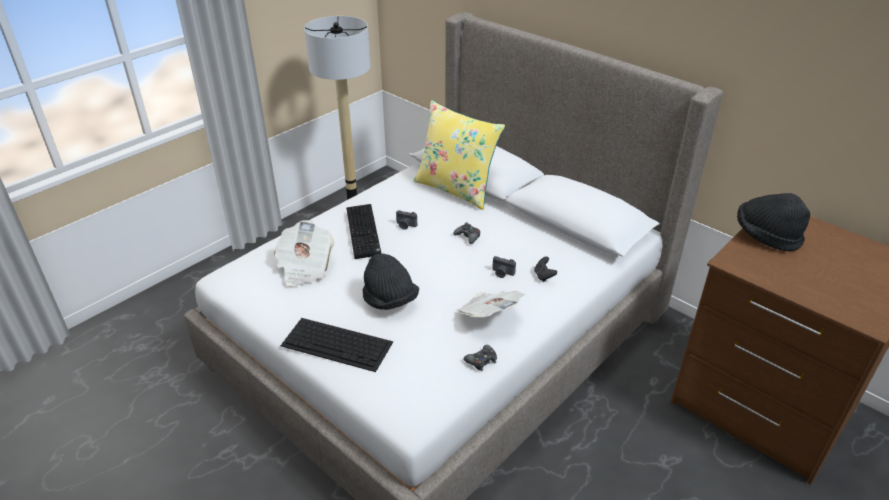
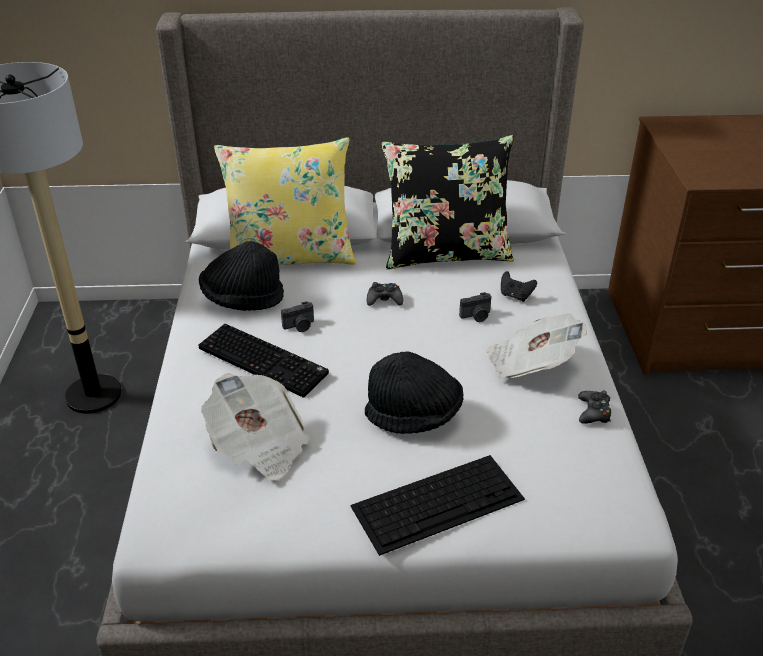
camera: 45 degrees left, 0 degrees up
black hat [737,193,810,251] -> black hat moved to [199,241,284,311]
none -> black pillow [382,135,514,270]

